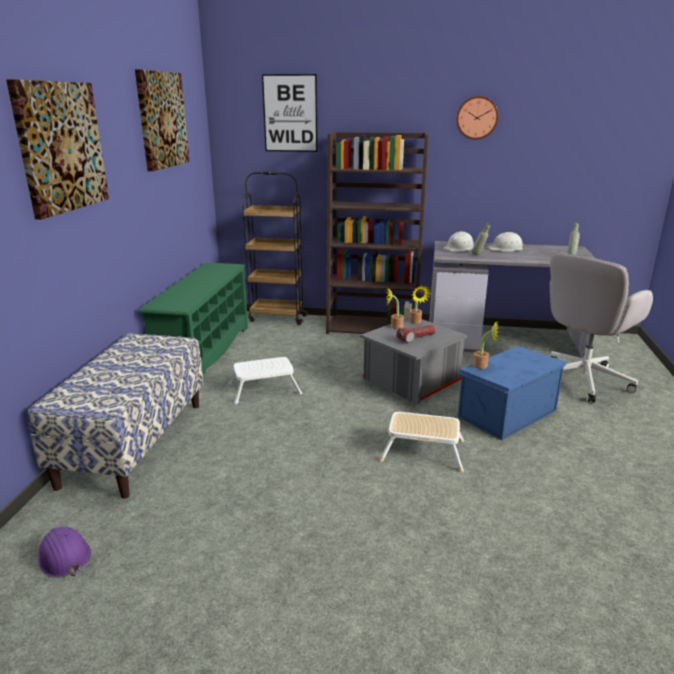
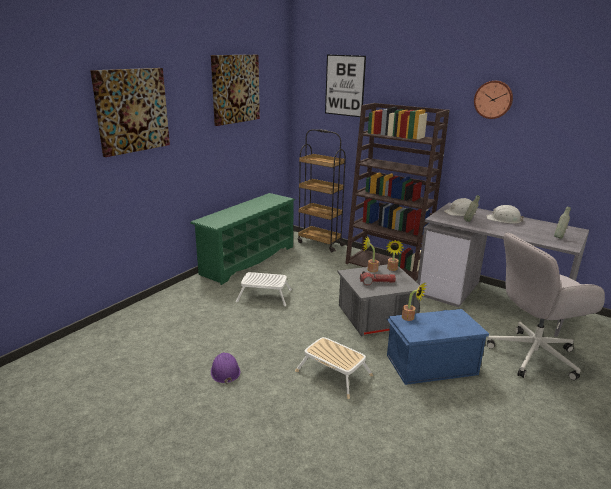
camera: 25 degrees right, 0 degrees up
bench [27,334,203,499] -> none
purple hard hat [38,526,91,578] -> purple hard hat moved to [211,353,240,385]

